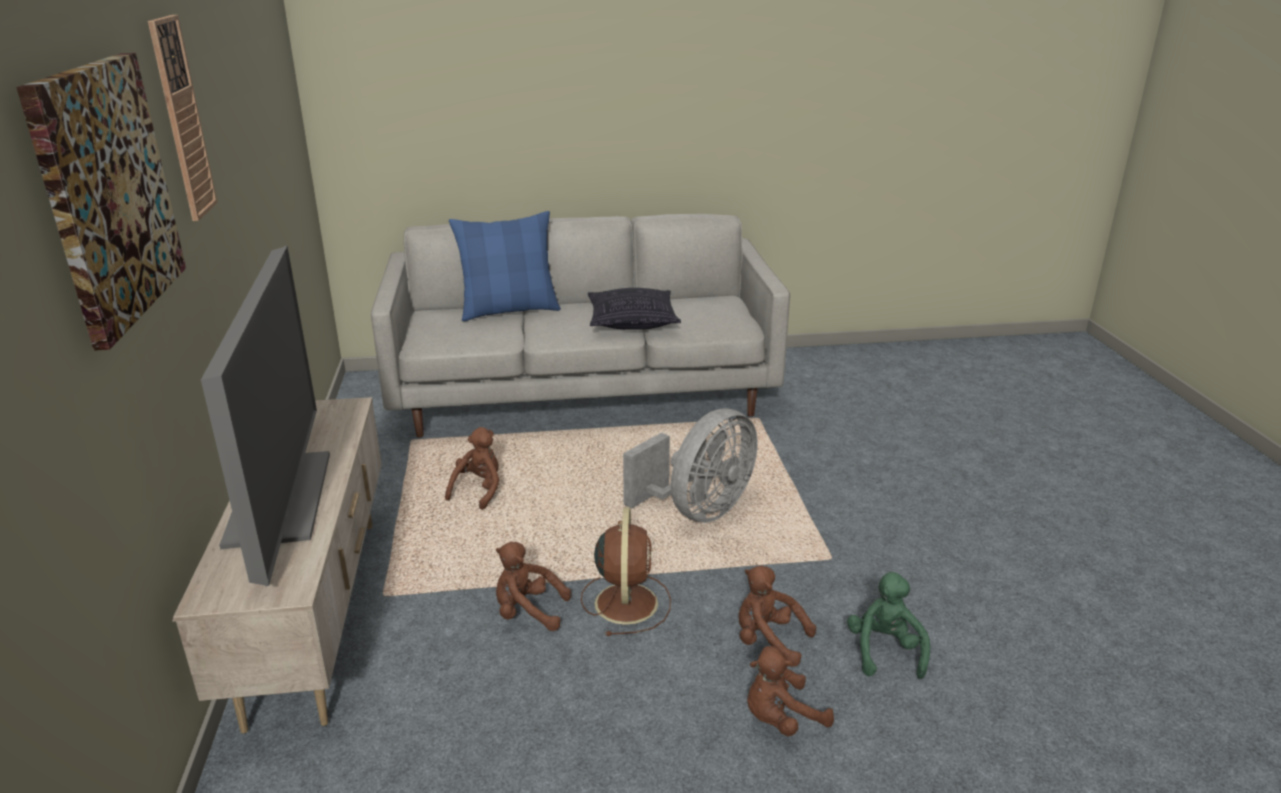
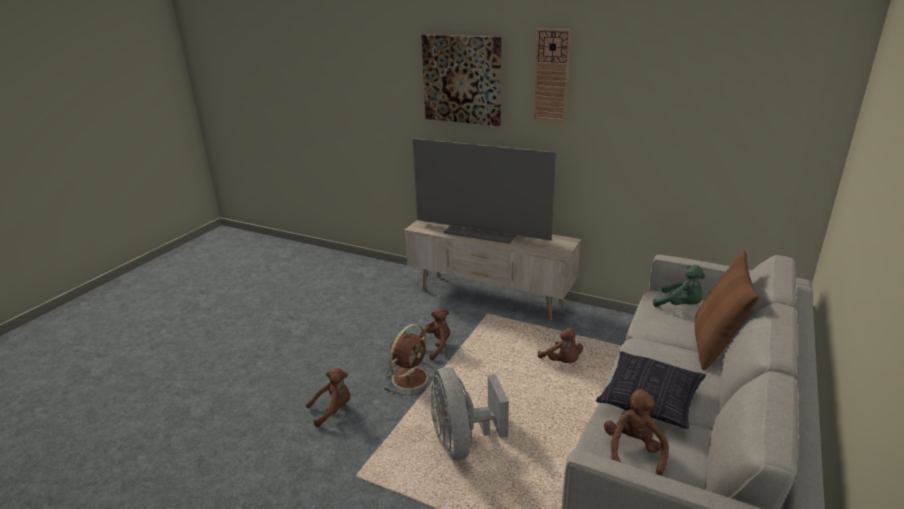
camera: 125 degrees right, 0 degrees up
blue pillow [449,211,561,321] -> brown pillow [695,251,759,370]
brown fan [581,507,671,636] -> brown fan turned 90 degrees counterclockwise [384,324,435,395]
brown plush toy [747,646,834,736] -> brown plush toy moved to [604,389,669,476]
green plush toy [847,572,930,679] -> green plush toy moved to [653,265,705,307]

